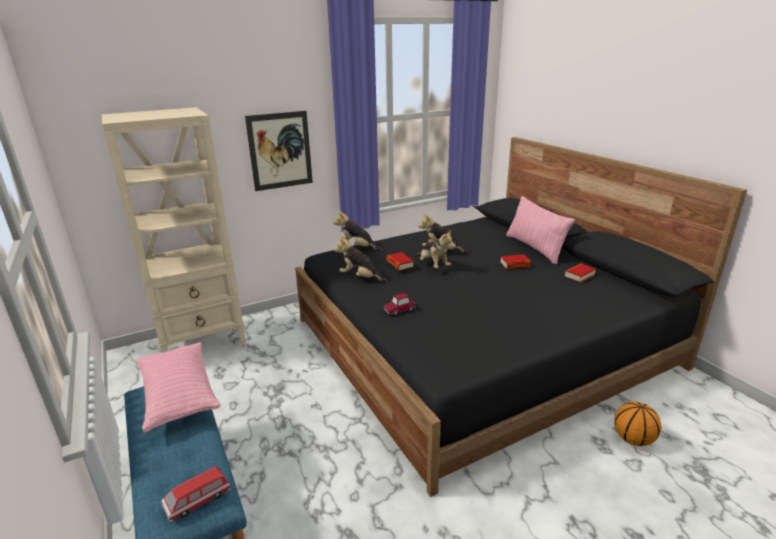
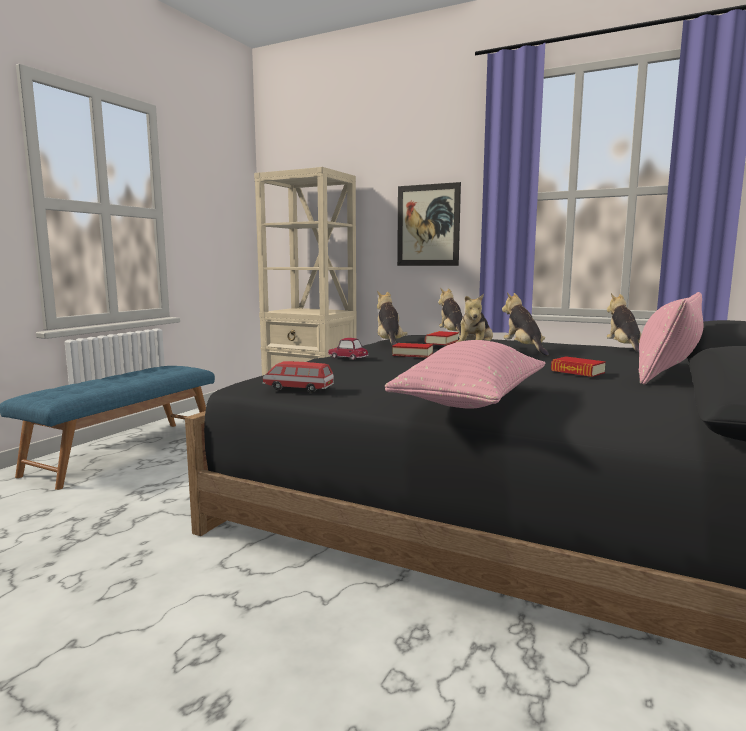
camera: 55 degrees right, 15 degrees down
pink pillow [136,342,221,433] -> pink pillow moved to [385,340,545,409]
toy car [161,466,231,522] -> toy car moved to [262,361,334,393]
book [564,263,596,283] -> book moved to [392,343,433,358]
basketball [614,402,661,446] -> none
none -> plush toy [607,293,642,353]

